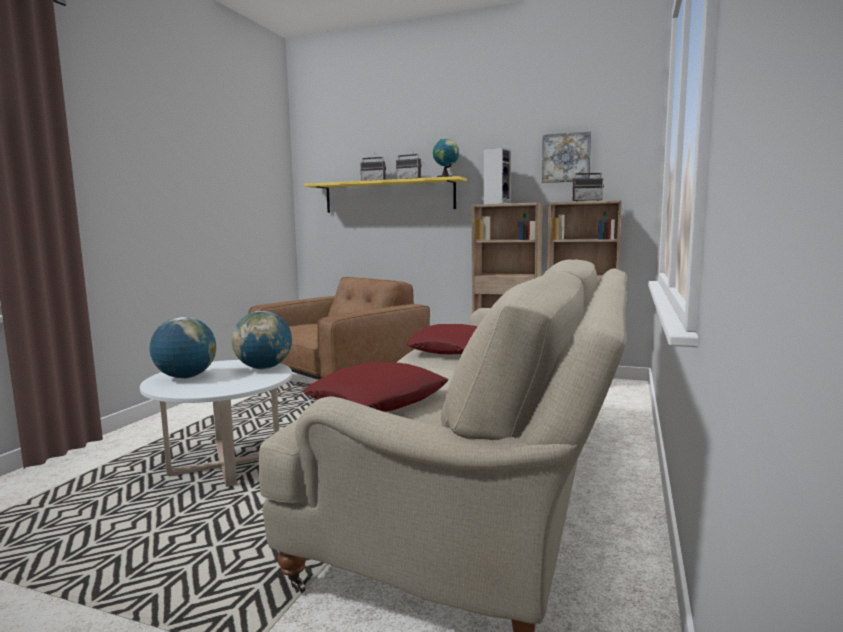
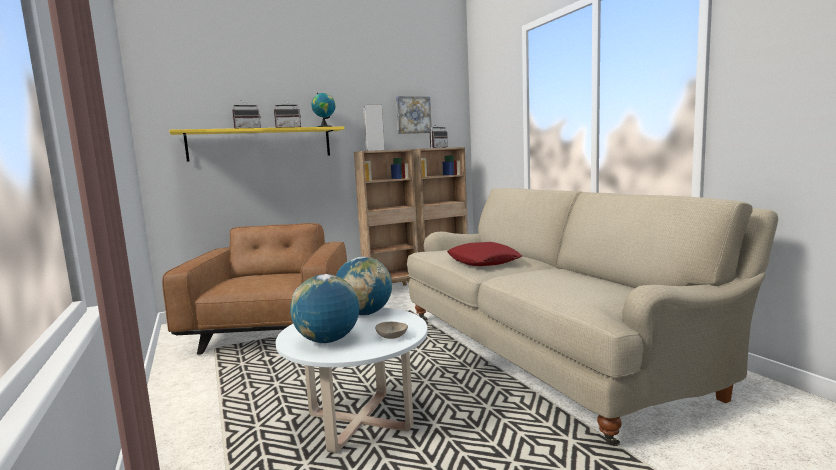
camera: 45 degrees left, 0 degrees up
red pillow [303,362,448,412] -> none
none -> beige bowl [375,322,408,339]

